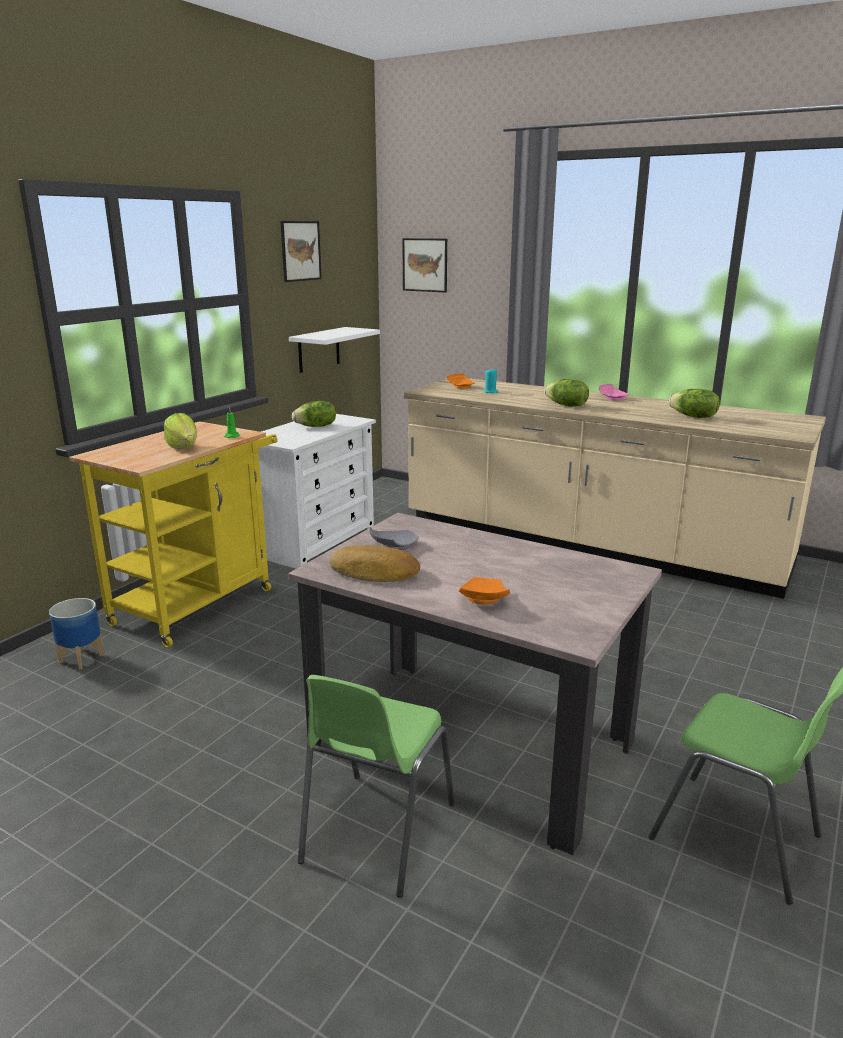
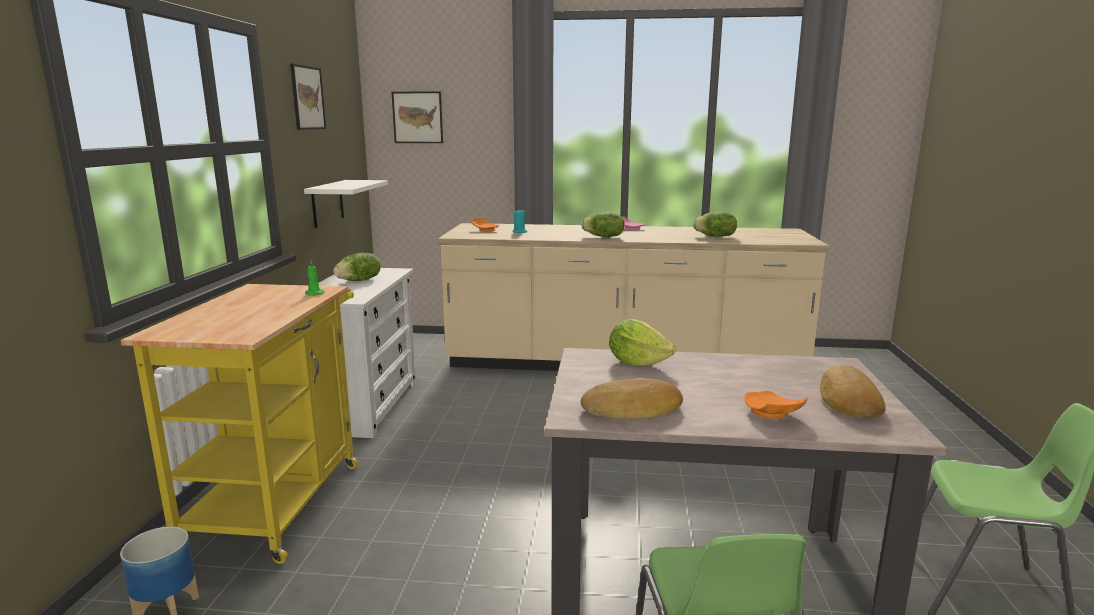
camera: 25 degrees left, 5 degrees down
lettuce [164,413,197,450] -> lettuce moved to [609,319,676,366]
grey plate [369,527,419,550] -> none
none -> bread [820,365,886,418]

